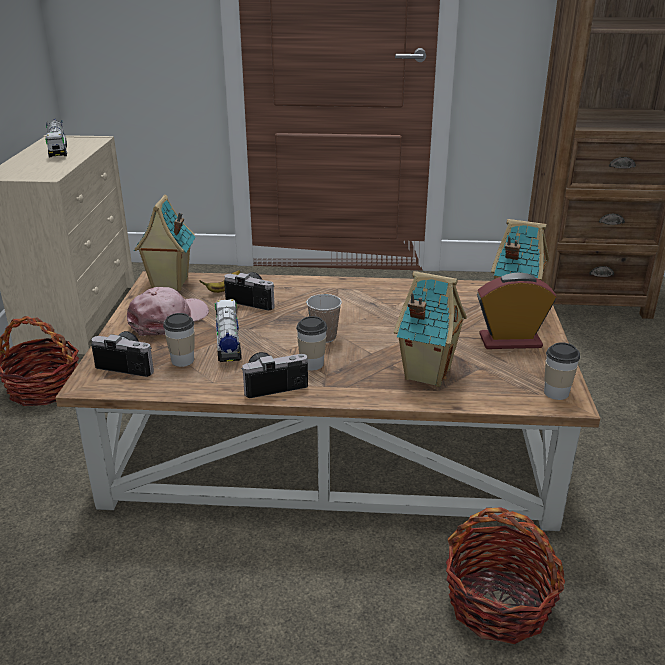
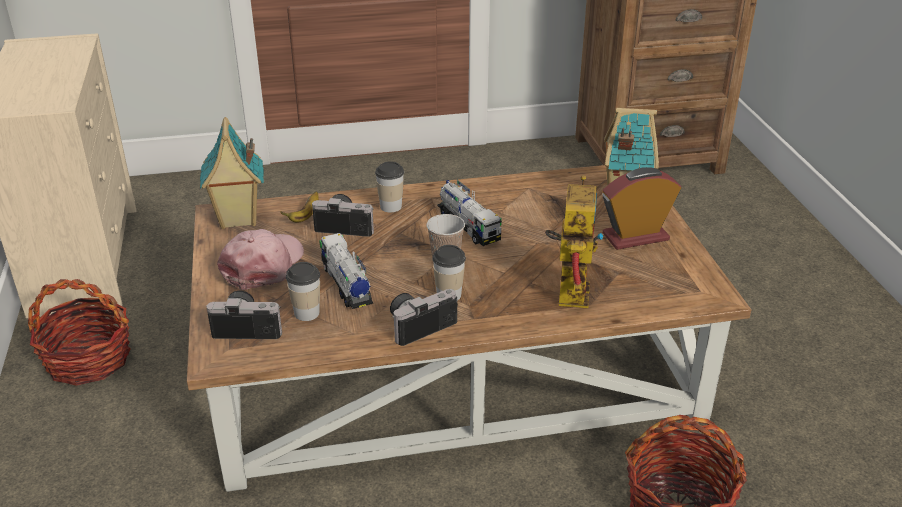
camera: 15 degrees left, 5 degrees up
toy truck [45,119,67,157] -> toy truck moved to [437,180,502,246]
toy house [394,271,467,387] -> toy robot [545,175,604,308]
cup [544,342,580,400] -> cup moved to [375,161,404,212]

